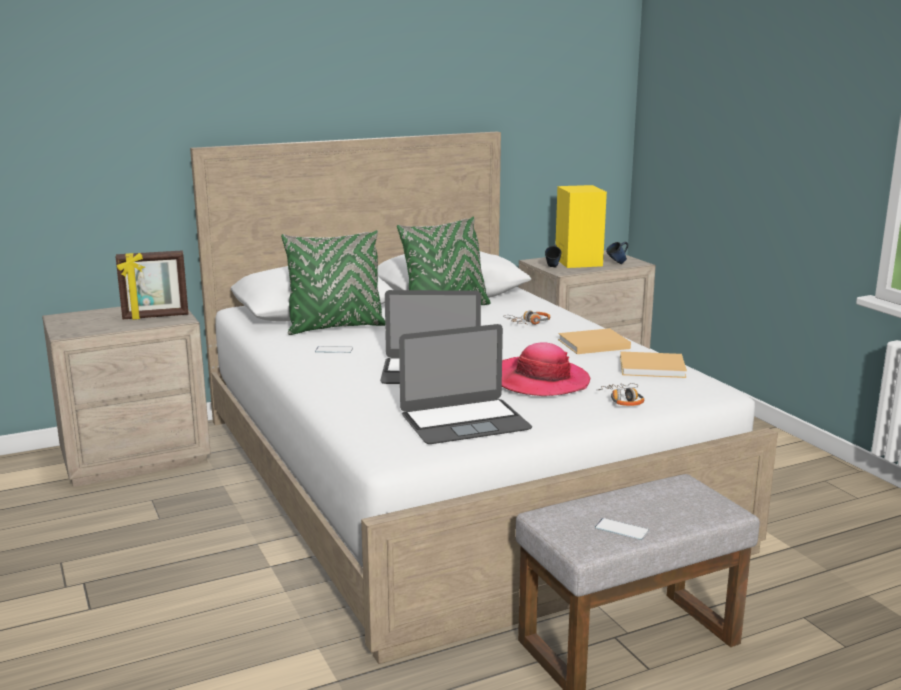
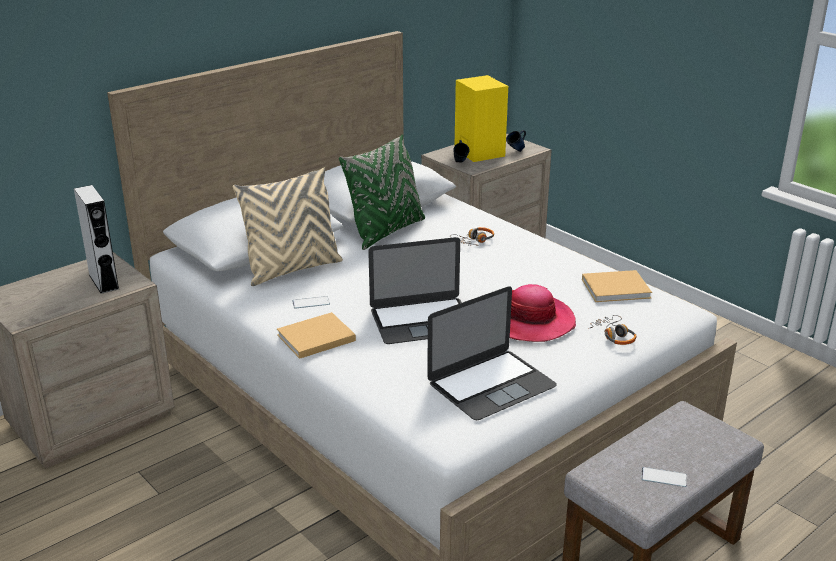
camera: 15 degrees left, 10 degrees up
picture frame [116,250,189,320] -> grey speaker [74,185,119,294]
green pillow [281,230,385,335] -> beige pillow [233,168,343,286]
beige book [558,328,631,354] -> beige book moved to [277,312,356,359]

